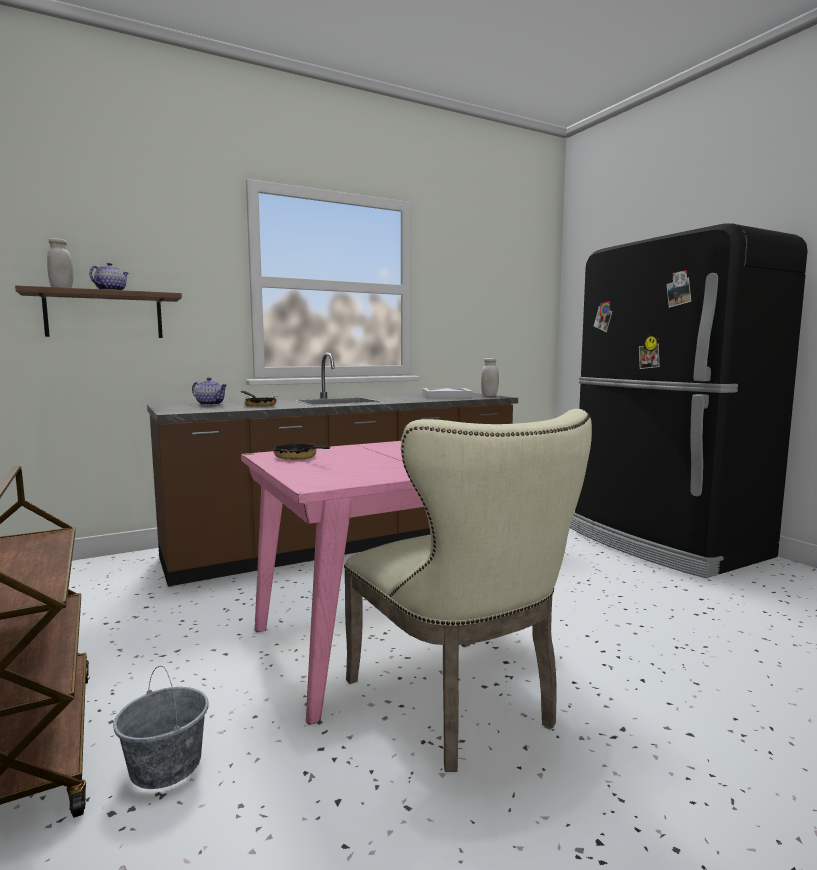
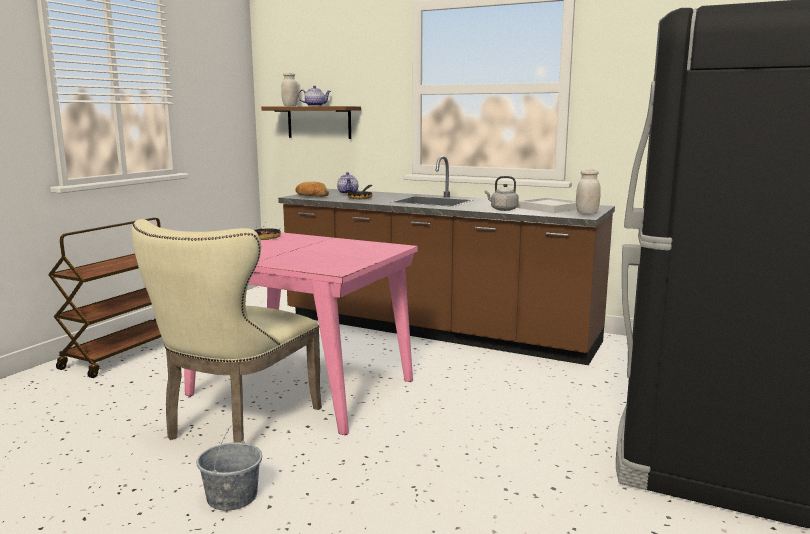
camera: 55 degrees right, 5 degrees up
grey bucket [113,666,209,789] -> grey bucket moved to [196,425,262,511]
none -> bread [295,182,329,196]
none -> grey kettle [485,176,519,211]

